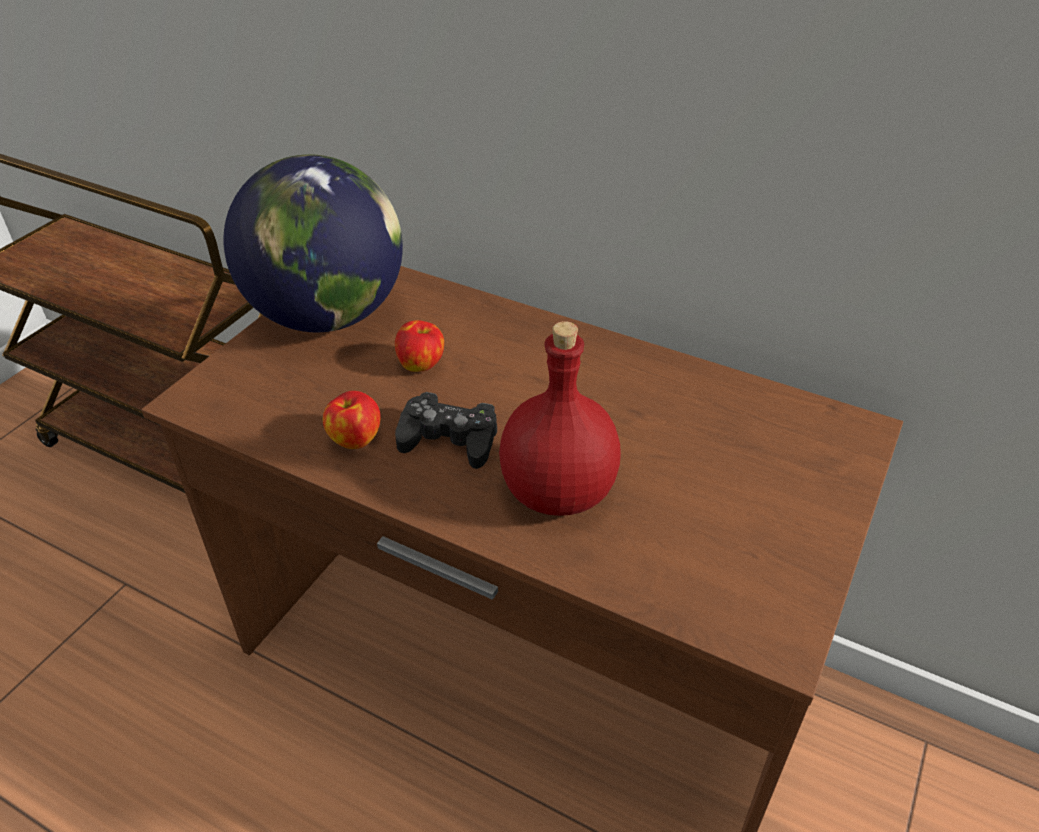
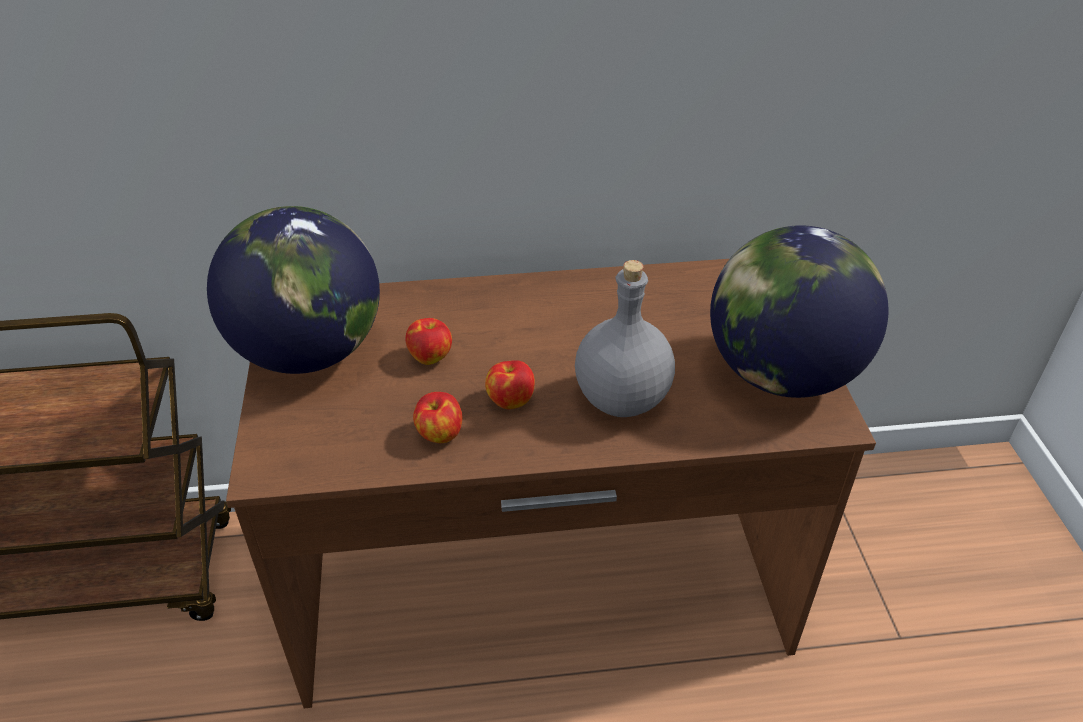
camera: 35 degrees left, 0 degrees up
black game controller [395,392,497,469] -> apple [485,360,535,409]
red bottle [499,321,621,516] -> grey bottle [575,260,675,417]
none -> globe [710,226,888,398]

